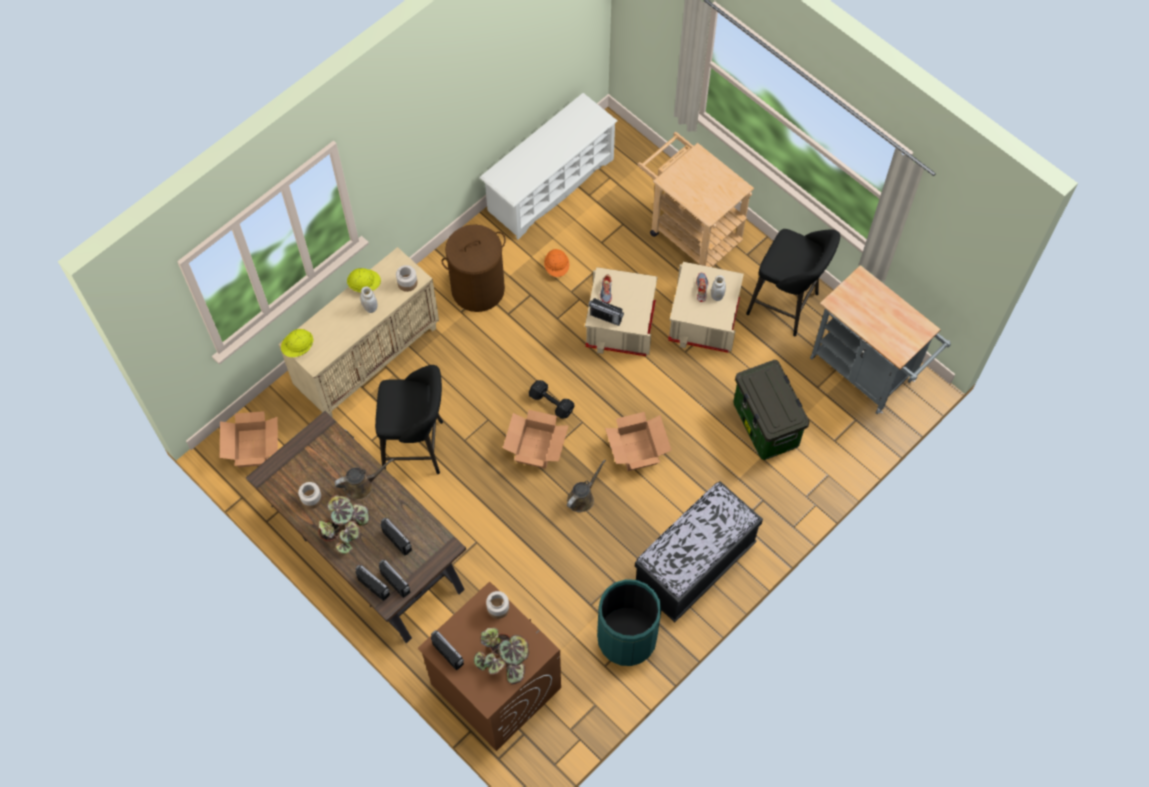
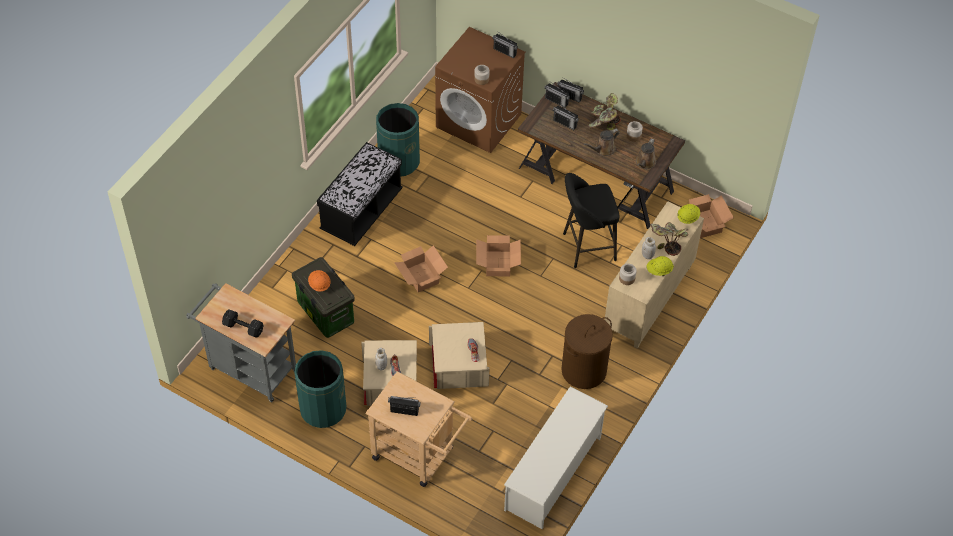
camera: 165 degrees right, 10 degrees down
potted plant [474,627,529,684] -> potted plant moved to [650,222,688,256]
black dumbbell [529,380,574,418] -> black dumbbell moved to [222,310,264,338]
orange hard hat [544,249,569,277] -> orange hard hat moved to [308,270,331,292]
brown watering can [567,459,606,512] -> brown watering can moved to [636,138,656,169]
radio [588,298,624,326] -> radio moved to [388,396,421,416]
black stool [746,229,840,336] -> green trash can [294,350,346,428]

